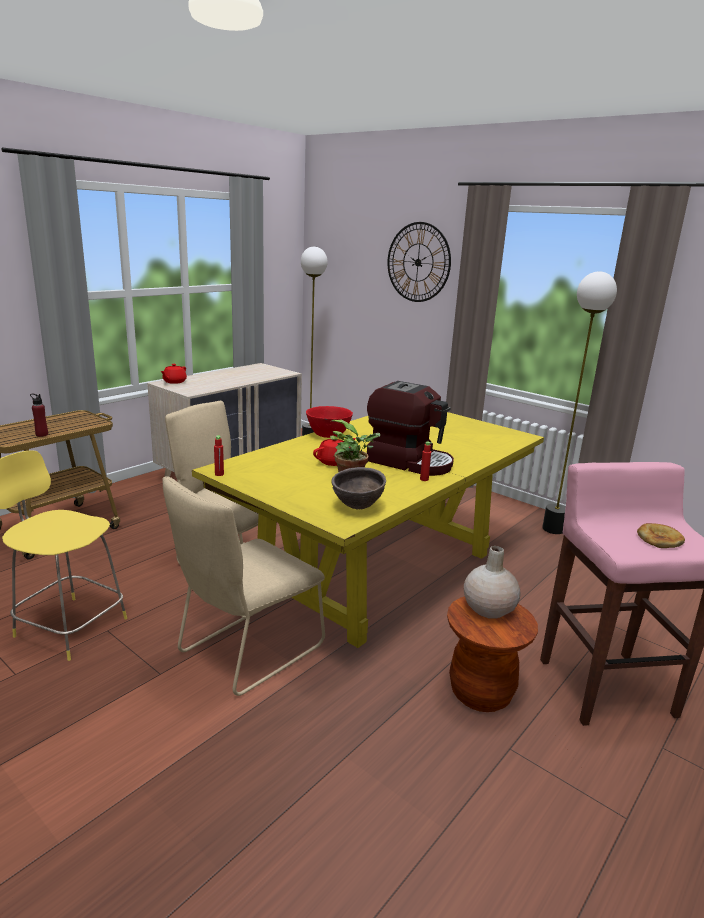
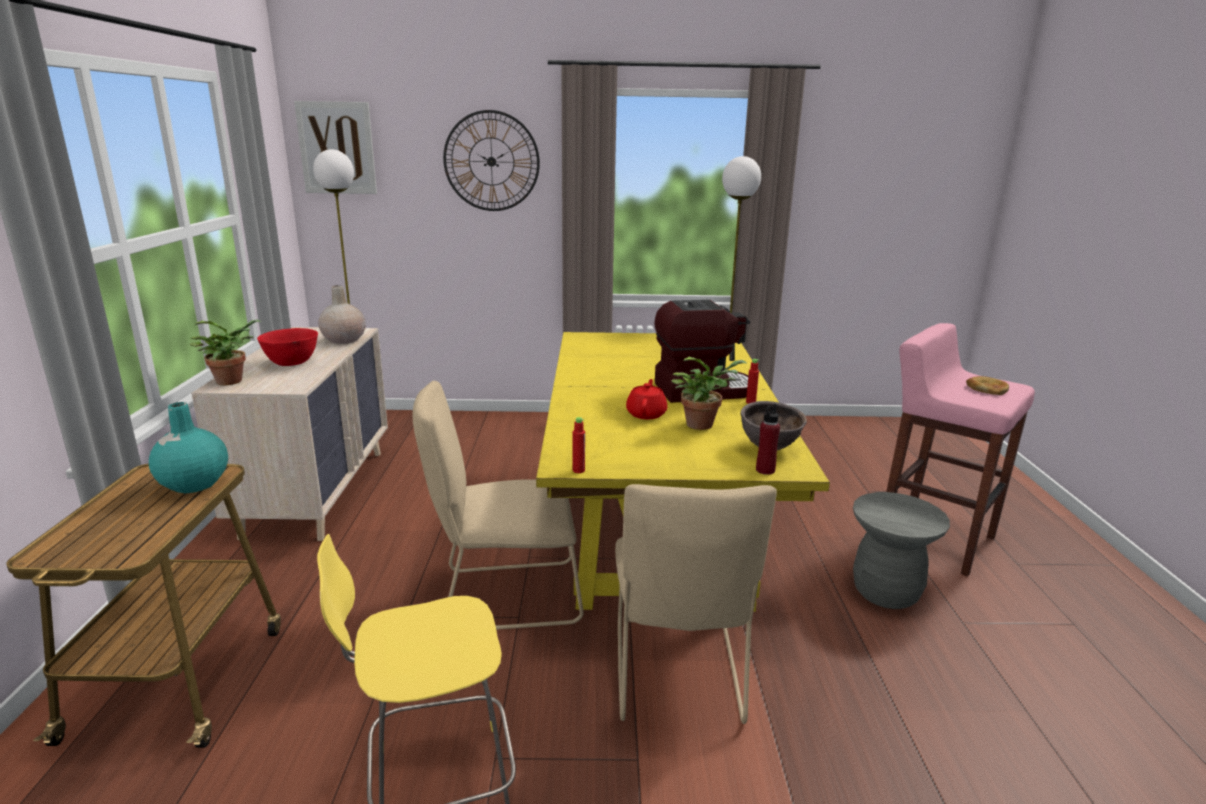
camera: 40 degrees left, 0 degrees up
red bottle [30,394,48,437] -> red bottle moved to [756,404,780,475]
red teapot [160,364,187,384] -> potted plant [190,319,261,385]
red bowl [306,406,353,438] -> red bowl moved to [257,328,318,366]
brown stool [447,596,538,712] -> grey stool [853,492,950,609]
beige vase [464,546,521,619] -> beige vase moved to [318,285,366,344]
none -> turquoise vase [149,402,228,493]
none -> picture [294,101,377,194]

